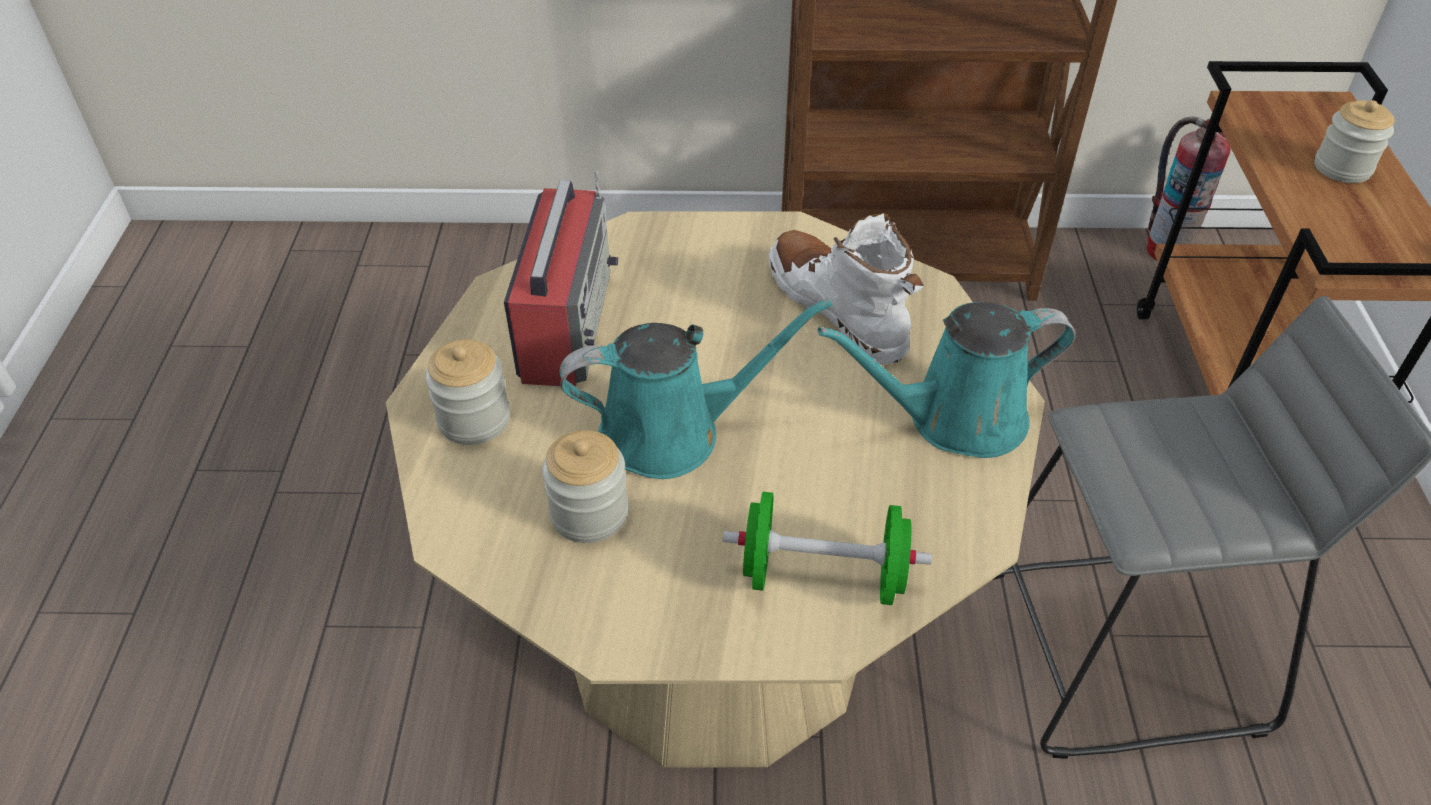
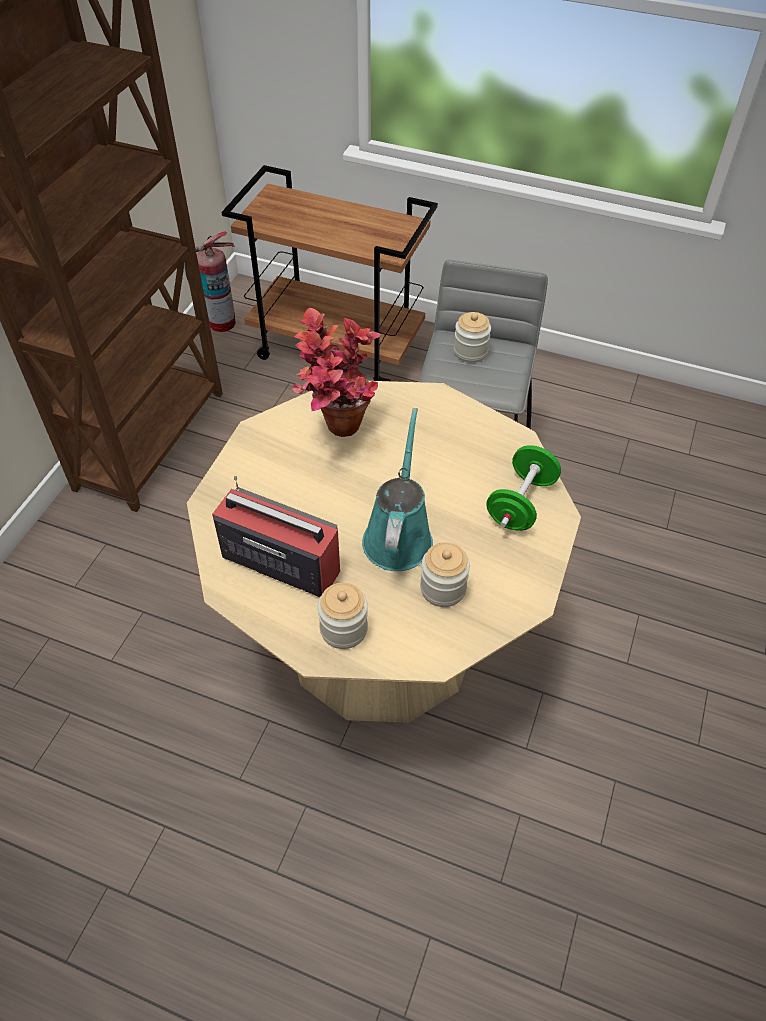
camera: 70 degrees left, 5 degrees up
white boot [769,213,924,365] -> potted plant [292,308,380,437]
turquoise watering can [818,302,1075,458] -> none
jar [1314,100,1395,183] -> jar moved to [454,312,491,363]

